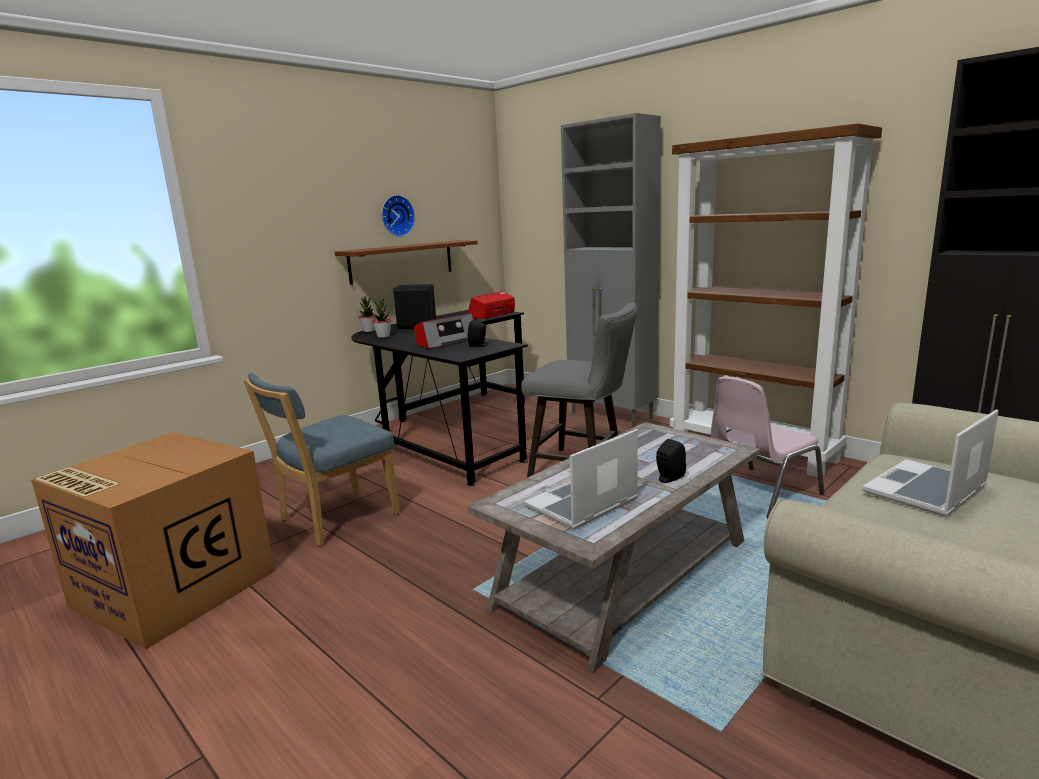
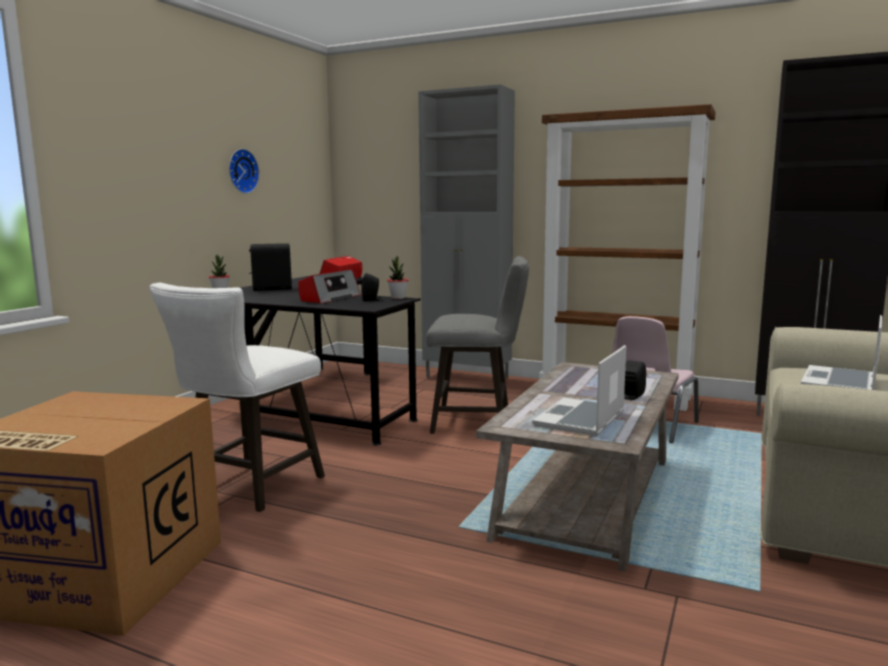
camera: 20 degrees left, 5 degrees down
blue chair [243,373,400,546] -> white stool [149,283,325,512]
brown shelf [335,241,478,285] -> none
potted plant [372,299,391,338] -> potted plant moved to [387,256,408,299]

